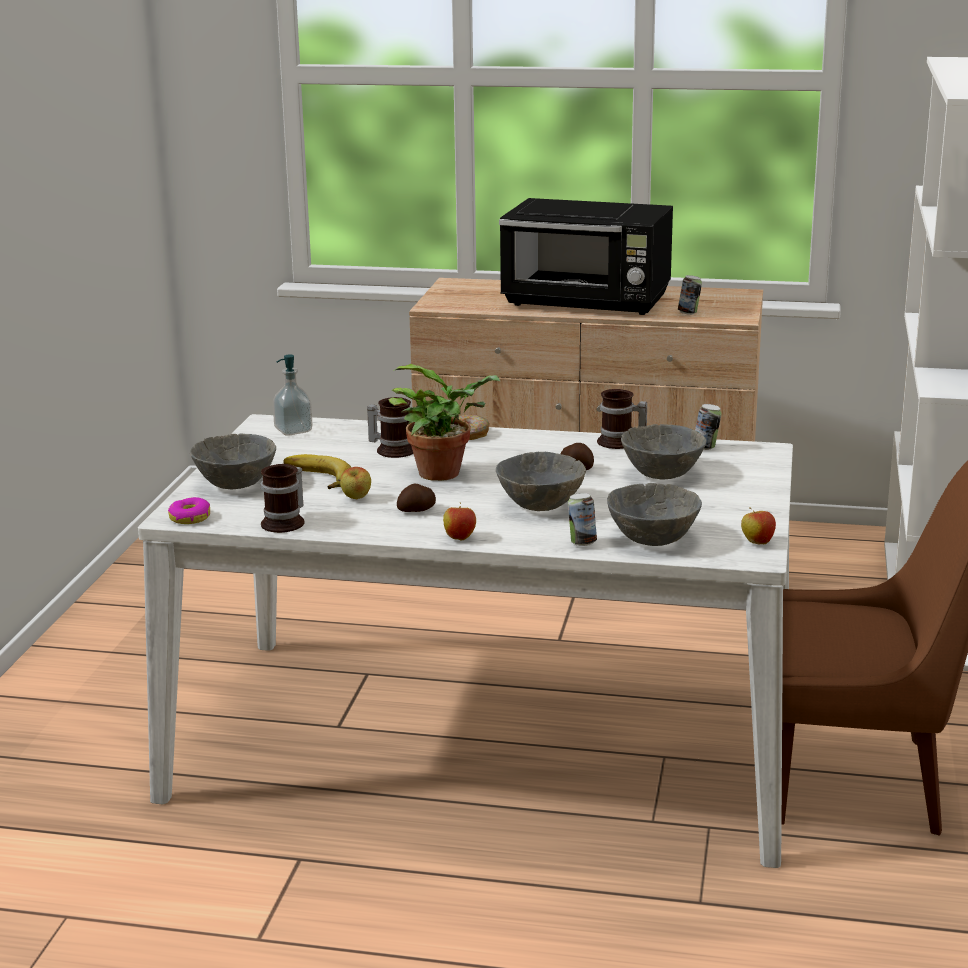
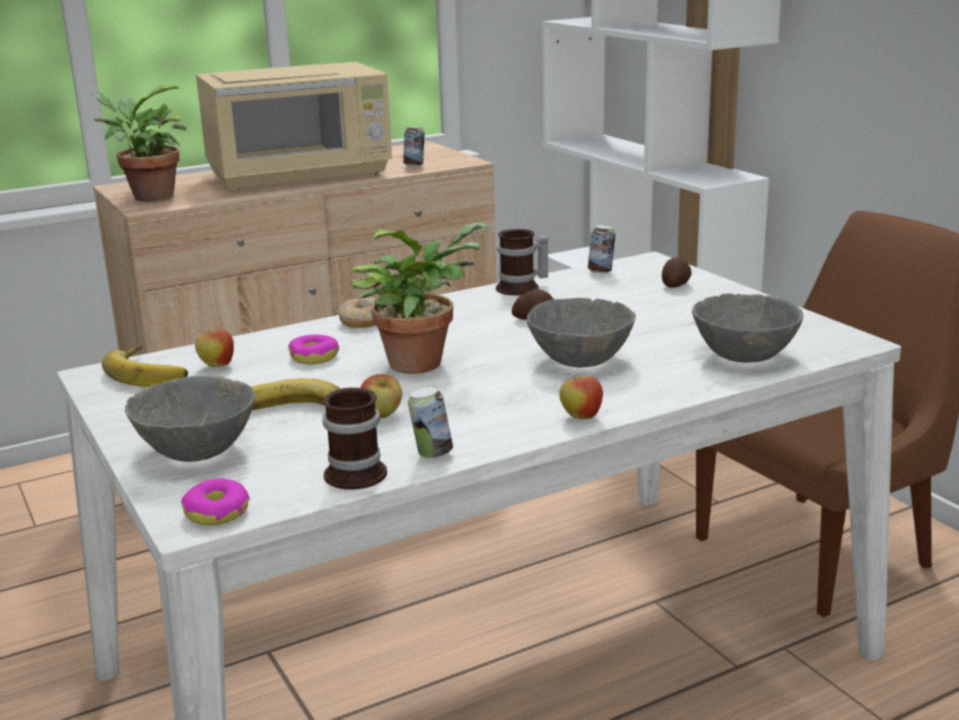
camera: 40 degrees left, 0 degrees up
soap dispenser [273,355,313,436] -> banana [102,345,188,387]
mug [367,397,413,458] -> donut [288,335,339,364]
potato [397,483,436,512] -> potato moved to [662,257,692,288]
black microwave [499,198,673,315] -> beige microwave [196,62,392,191]
can [568,493,597,546] -> can moved to [408,386,453,459]
grey bowl [621,424,706,480] -> none
apple [741,507,776,544] -> apple moved to [195,329,234,368]
none -> potted plant [92,85,186,202]

